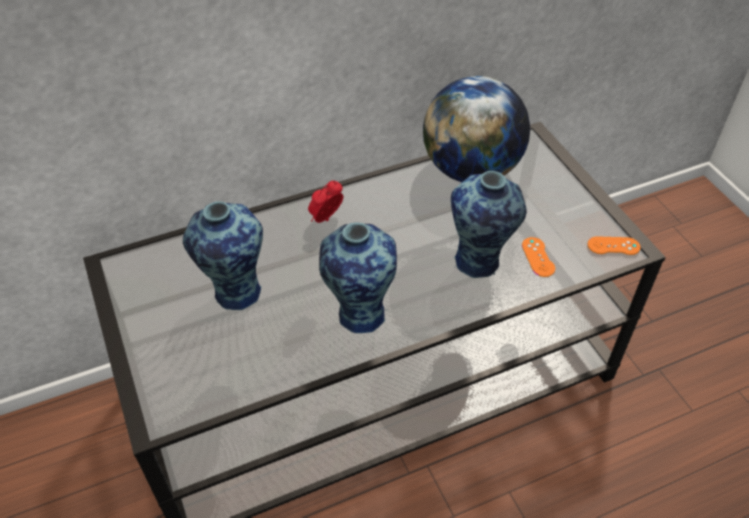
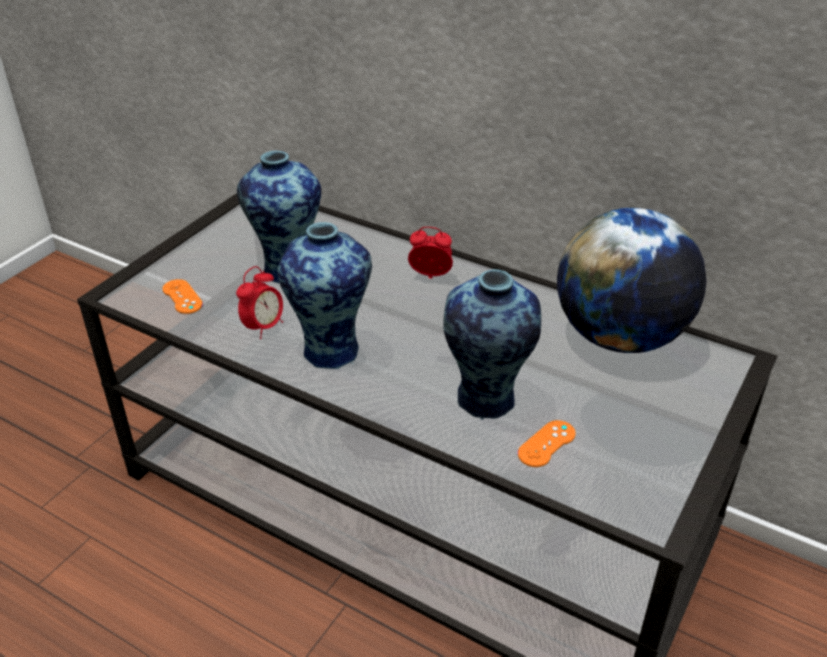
camera: 55 degrees right, 10 degrees down
orange game controller [588,236,640,255] -> orange game controller moved to [162,279,203,314]
none -> alarm clock [236,266,283,339]

